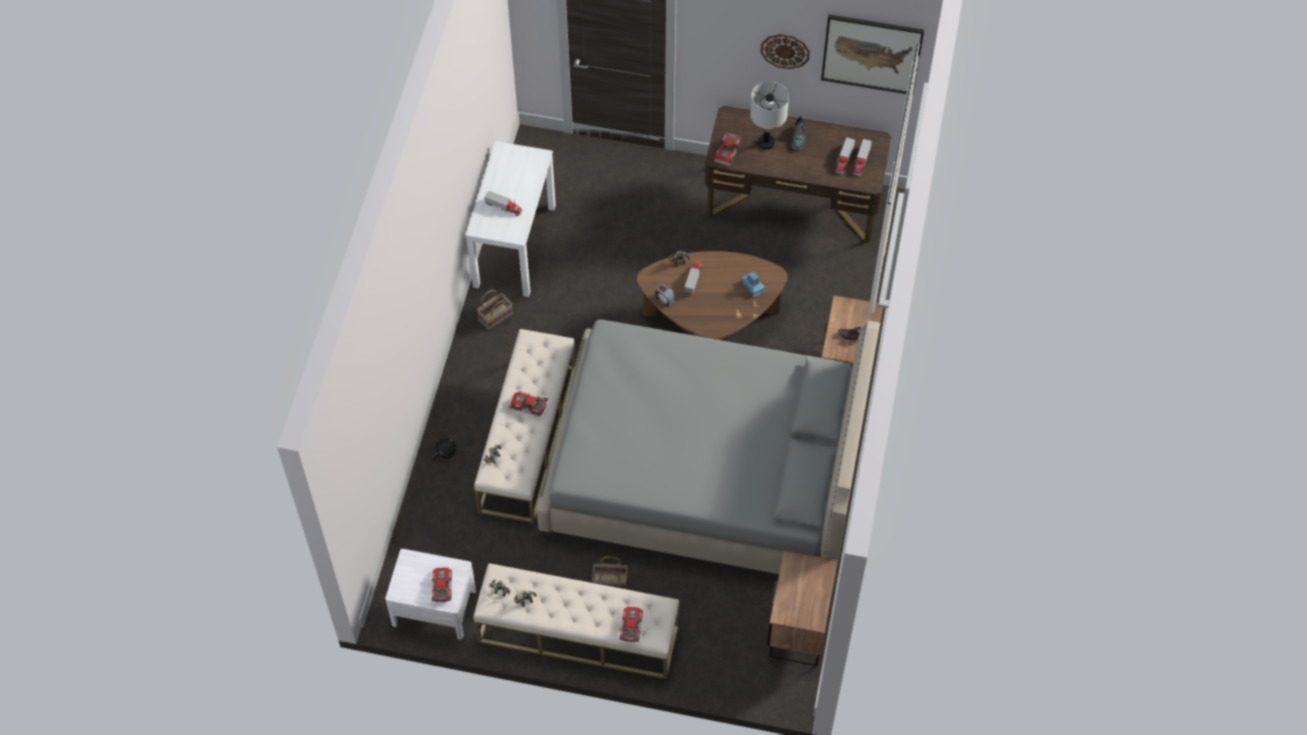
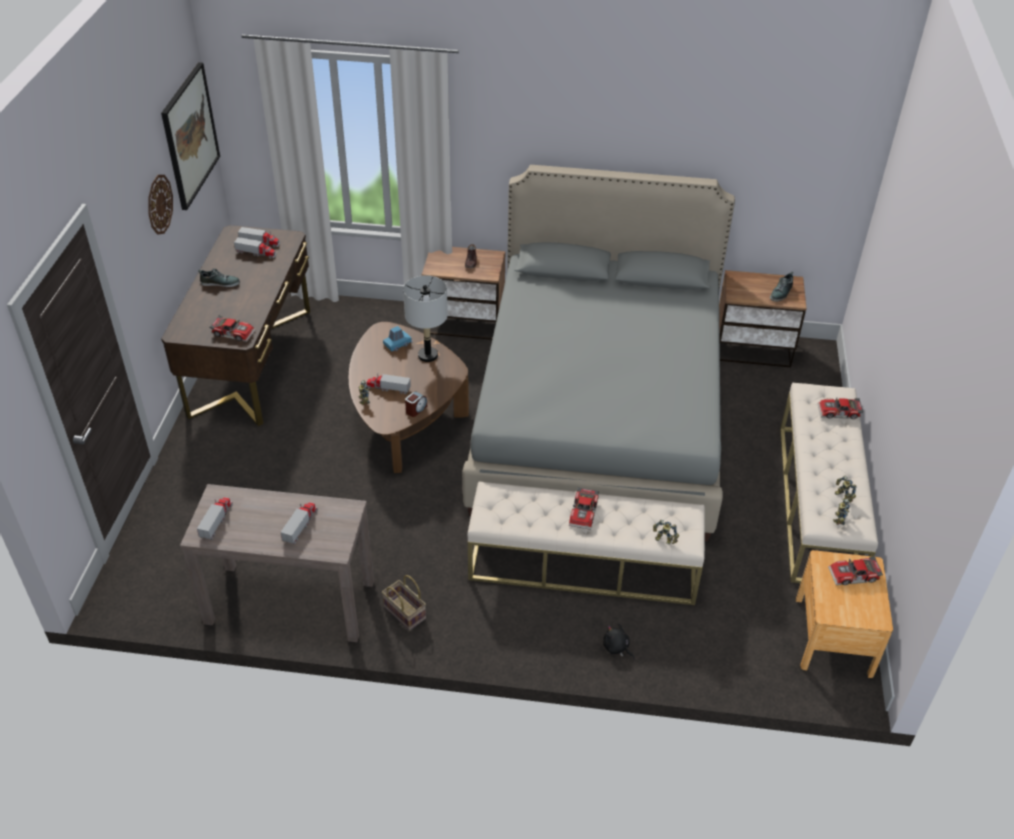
camera: 95 degrees left, 15 degrees down
white nightstand [385,549,476,640] -> brown nightstand [796,550,893,678]
white console table [465,141,556,297] -> brown console table [180,484,374,642]
basket [592,556,628,589] -> none
grey table lamp [750,81,789,150] -> grey table lamp moved to [403,275,448,362]
none -> toy truck [197,497,233,540]
none -> shoe [770,271,793,302]

